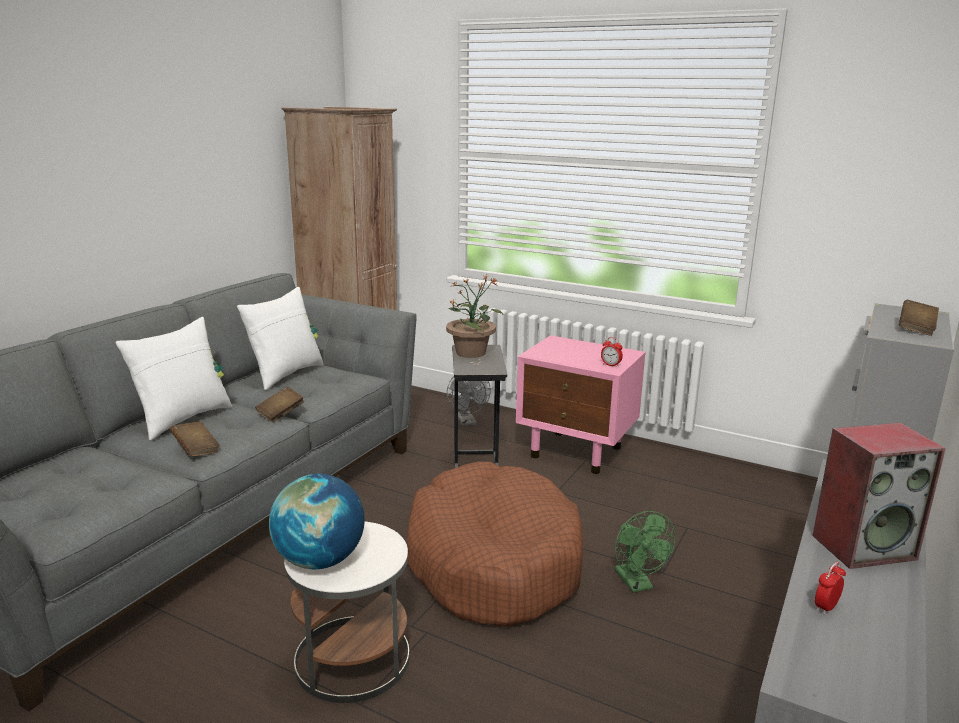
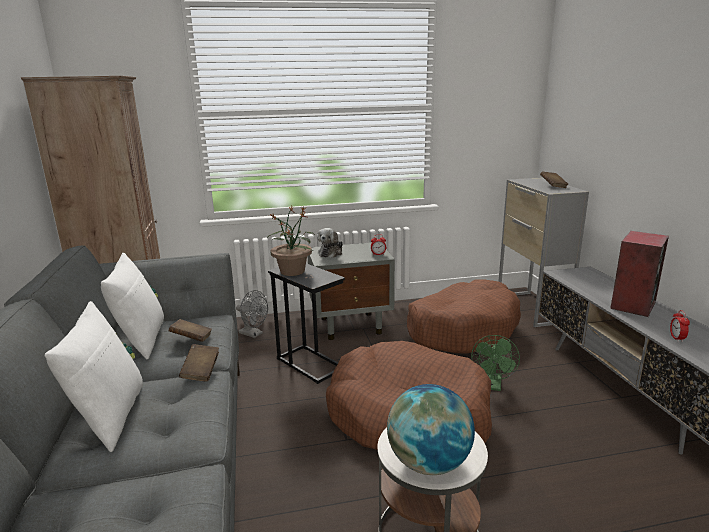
camera: 40 degrees left, 0 degrees up
brown book [170,421,220,457] -> brown book moved to [169,319,212,342]
pink nightstand [516,335,646,474] -> grey nightstand [307,242,395,340]
green fan [615,511,675,592] -> green fan turned 75 degrees clockwise [471,335,520,391]
none -> plush toy [317,228,343,258]
none -> brown dog bed [407,279,521,354]

